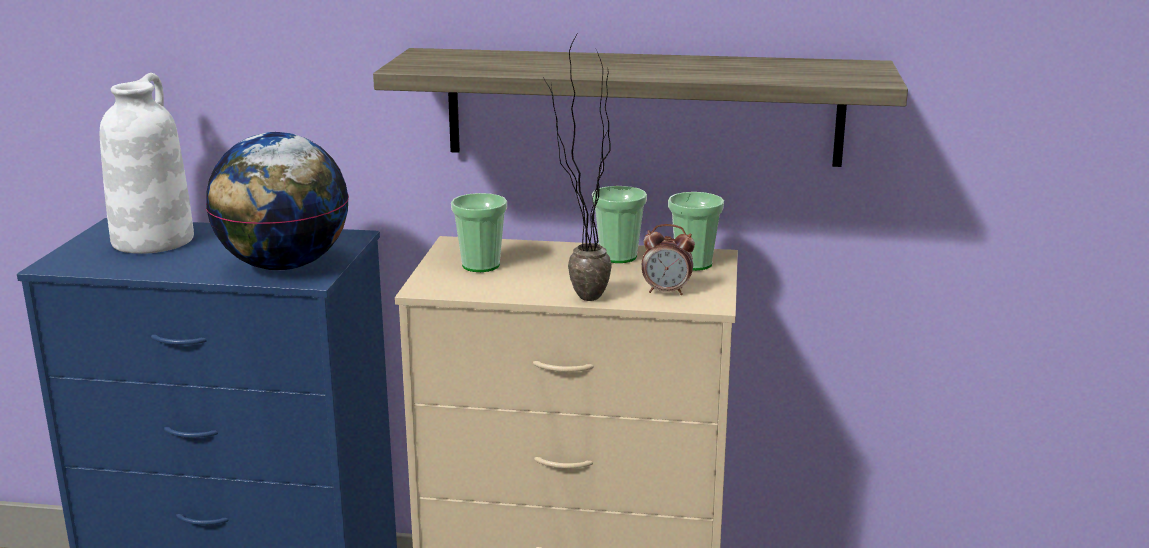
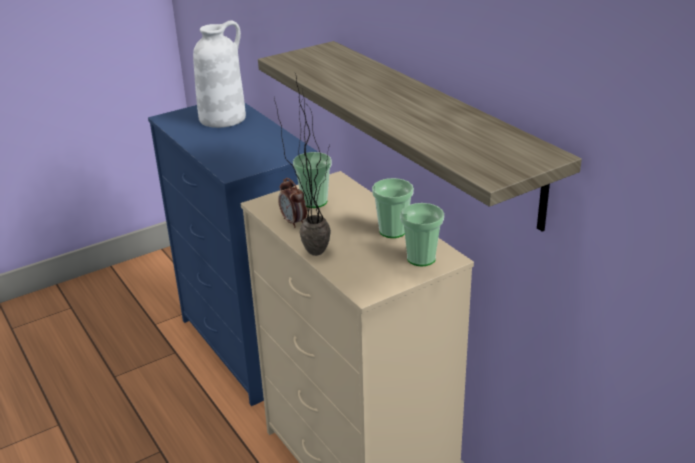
camera: 50 degrees right, 10 degrees up
globe [206,132,349,271] -> none
alarm clock [642,224,695,295] -> alarm clock moved to [278,178,307,228]

